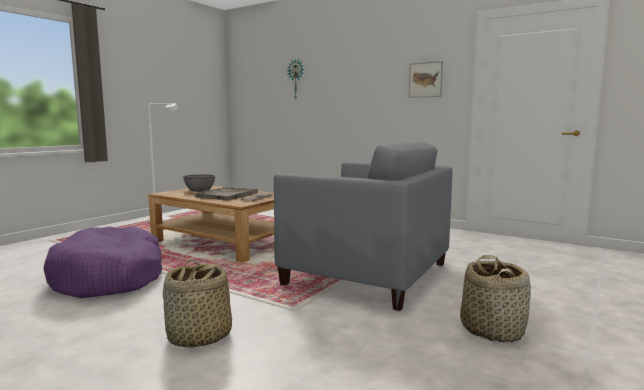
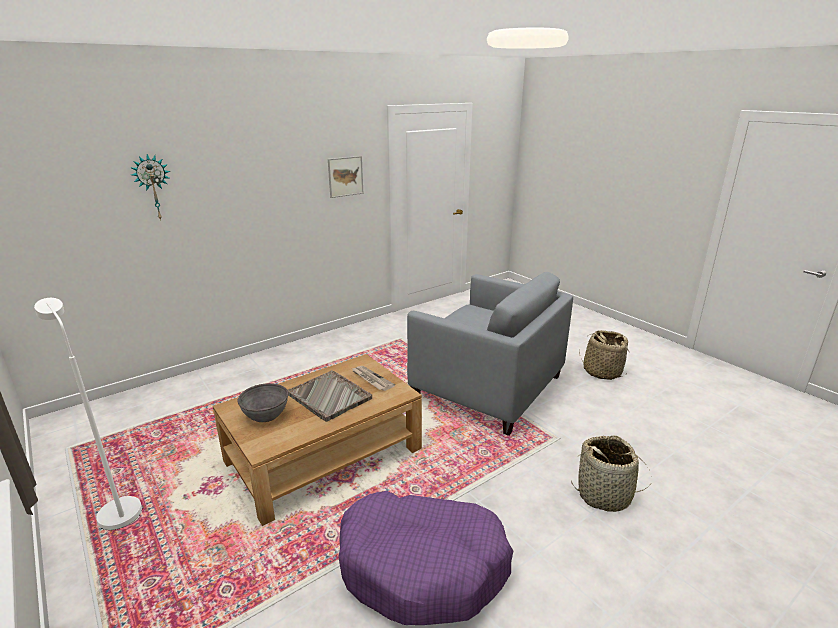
camera: 70 degrees left, 15 degrees up
grey armchair [274,142,452,311] -> grey armchair turned 75 degrees clockwise [407,272,573,436]

